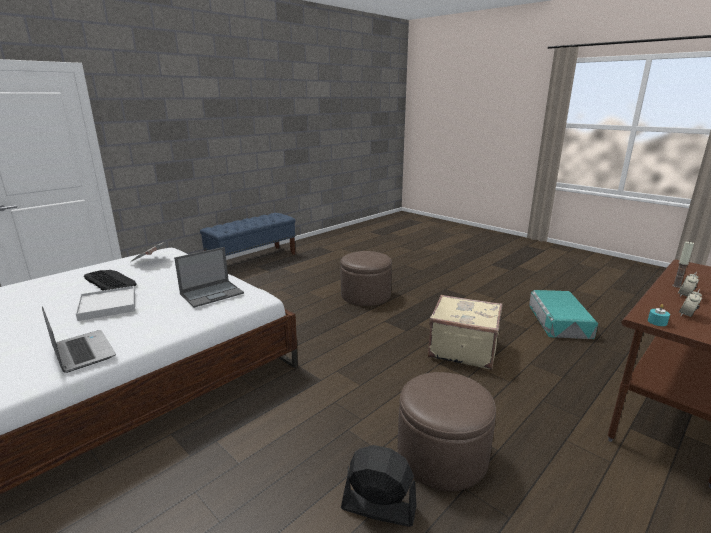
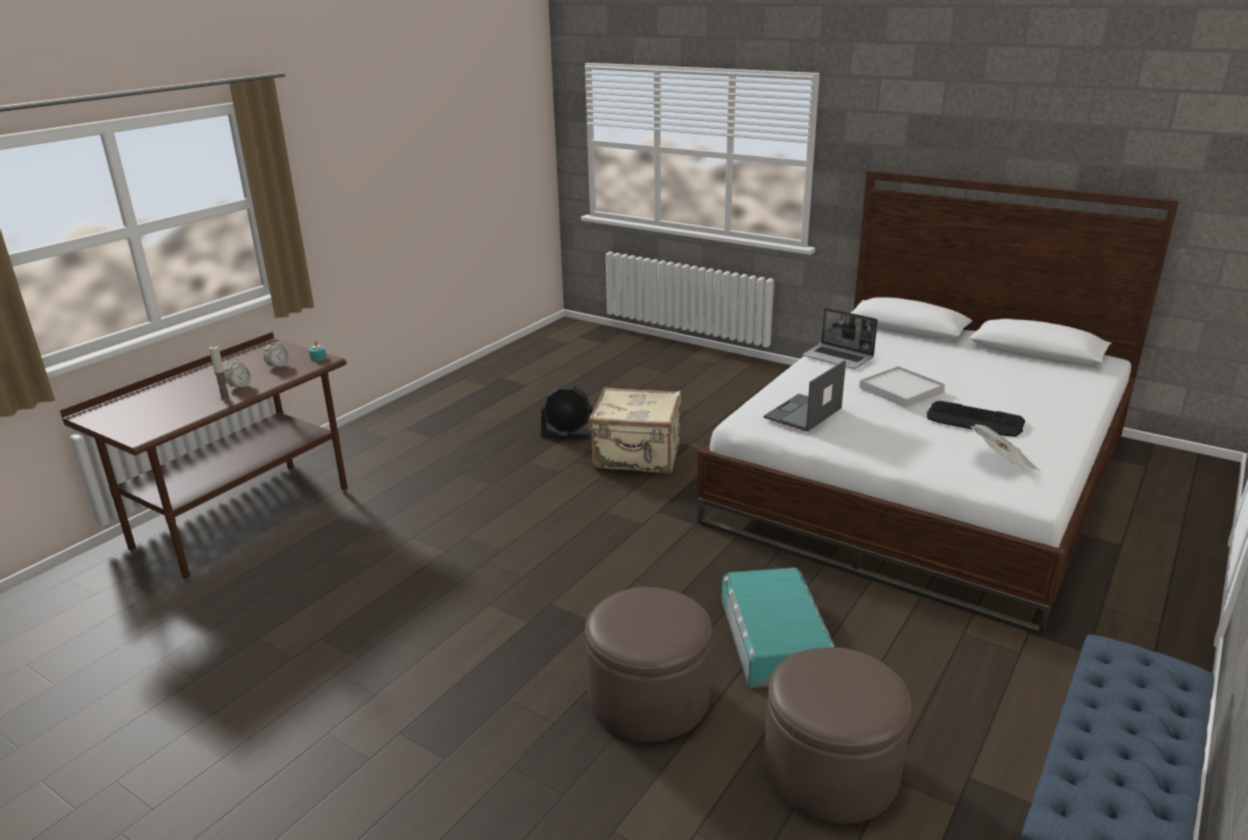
camera: 170 degrees right, 5 degrees up
brown ottoman [398,372,496,491] -> brown ottoman moved to [764,647,911,824]
beige suitcase [428,295,502,370] -> beige suitcase moved to [589,387,681,473]
turquoise storage box [529,290,598,339] -> turquoise storage box moved to [722,567,835,688]

